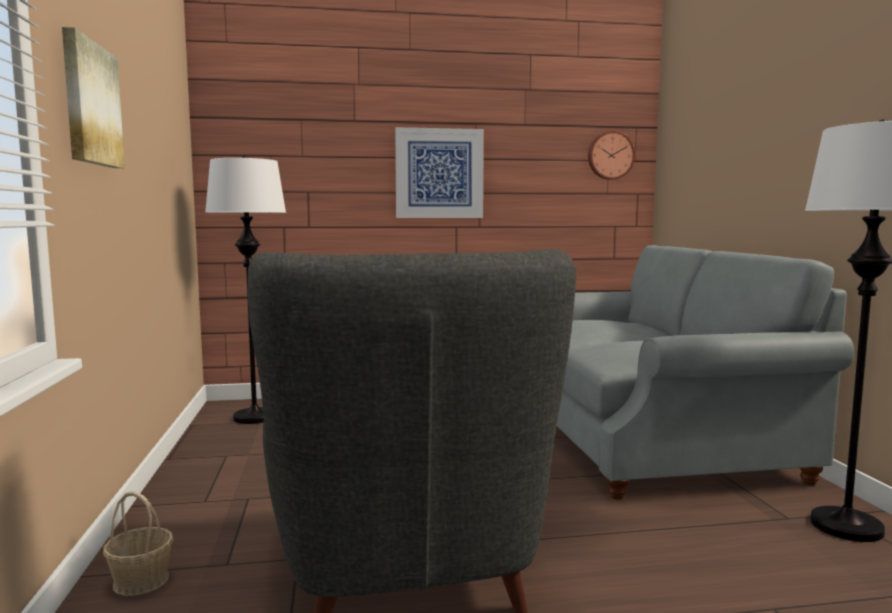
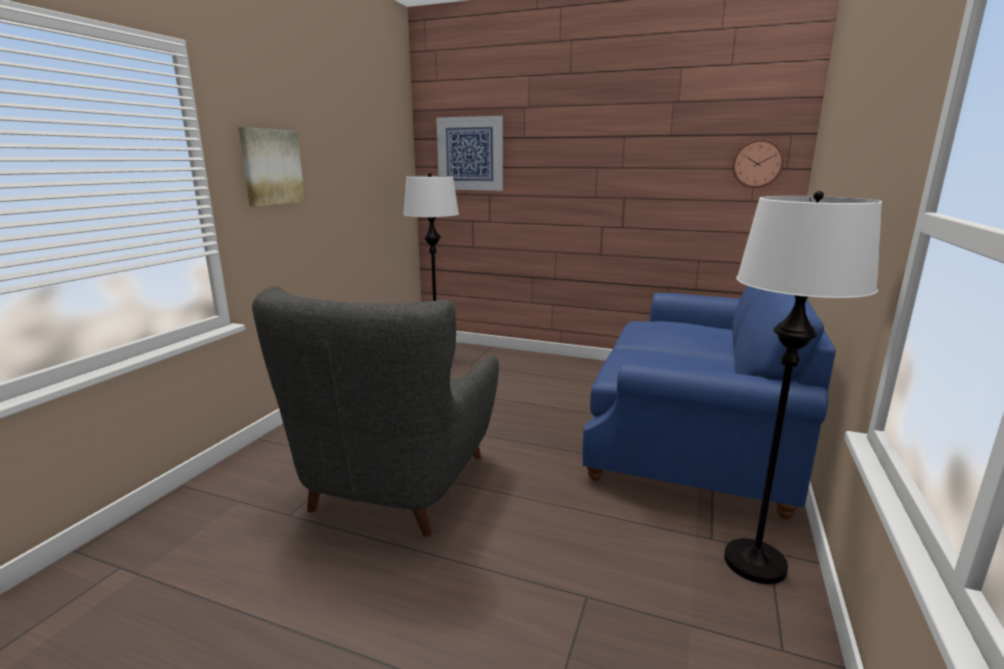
camera: 30 degrees right, 10 degrees up
basket [103,492,173,596] -> none
picture [395,127,484,218] -> picture moved to [436,116,503,191]
grey sofa [556,245,854,499] -> blue sofa [583,286,836,519]

